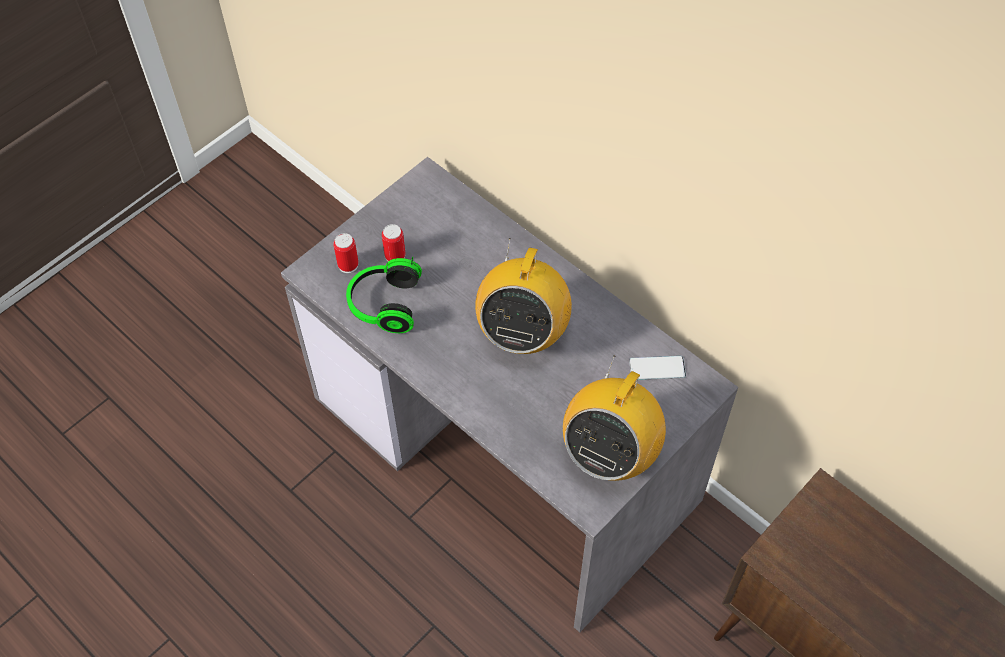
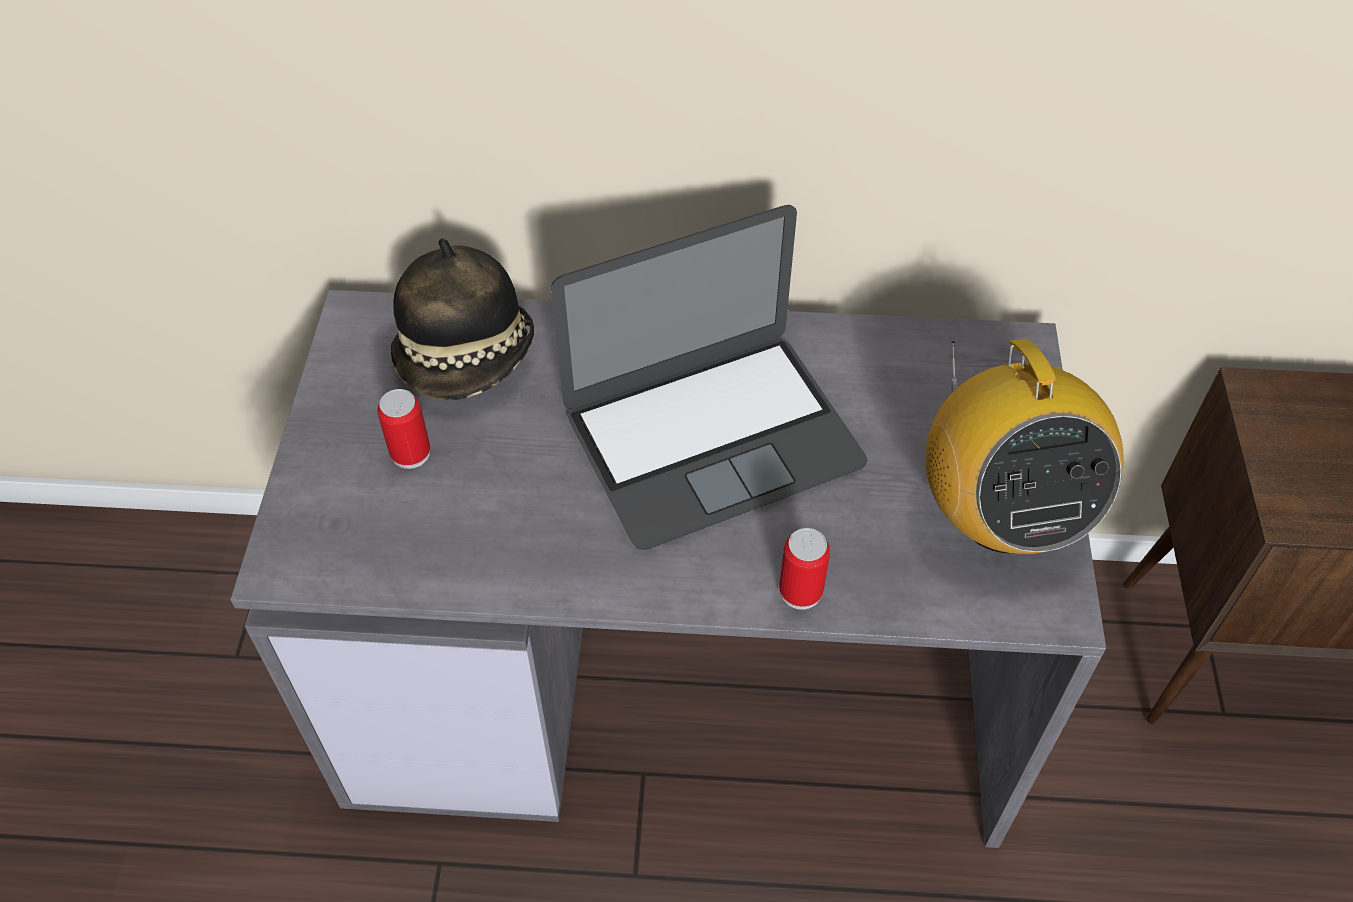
camera: 40 degrees left, 5 degrees down
can [333,233,359,273] -> can moved to [779,528,830,610]
headphones [346,257,422,333] -> none
radio [475,238,572,354] -> laptop [551,205,867,550]
phone [629,356,686,380] -> none
none -> hat [391,238,534,400]

